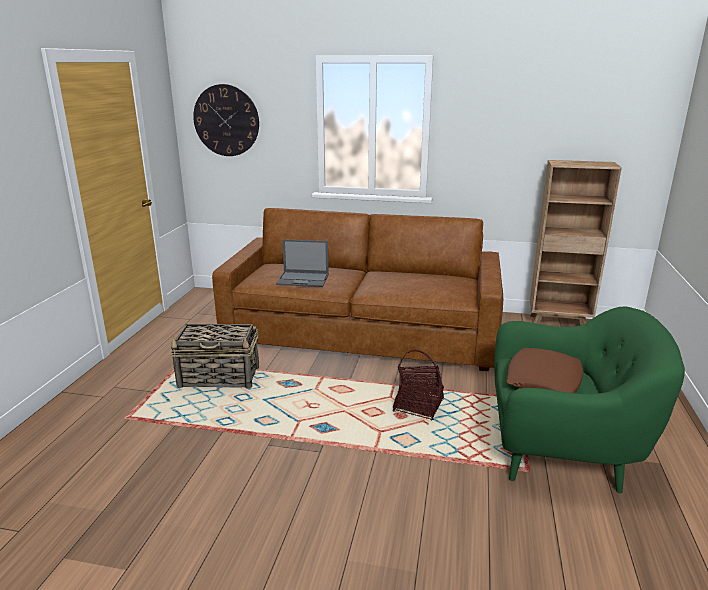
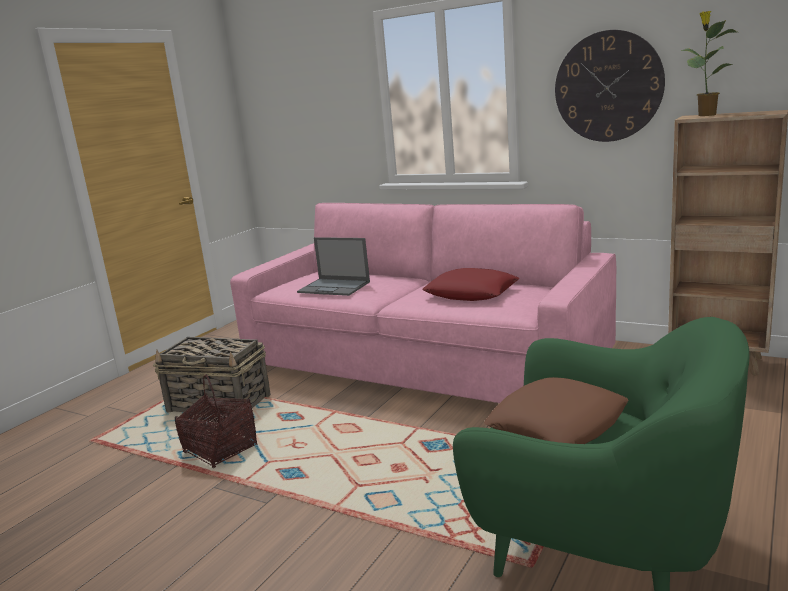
camera: 20 degrees right, 5 degrees down
wall clock [193,84,259,156] -> wall clock moved to [555,30,665,142]
brown sofa [212,208,503,371] -> pink sofa [230,203,616,403]
basket [393,350,444,421] -> basket moved to [175,374,257,468]
none -> red pillow [422,268,519,301]
none -> potted plant [681,11,737,116]

